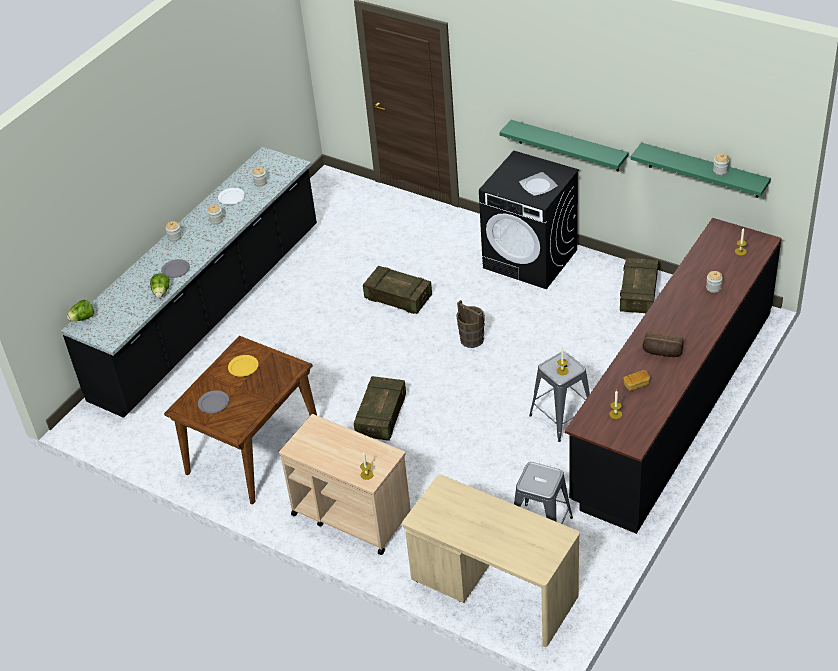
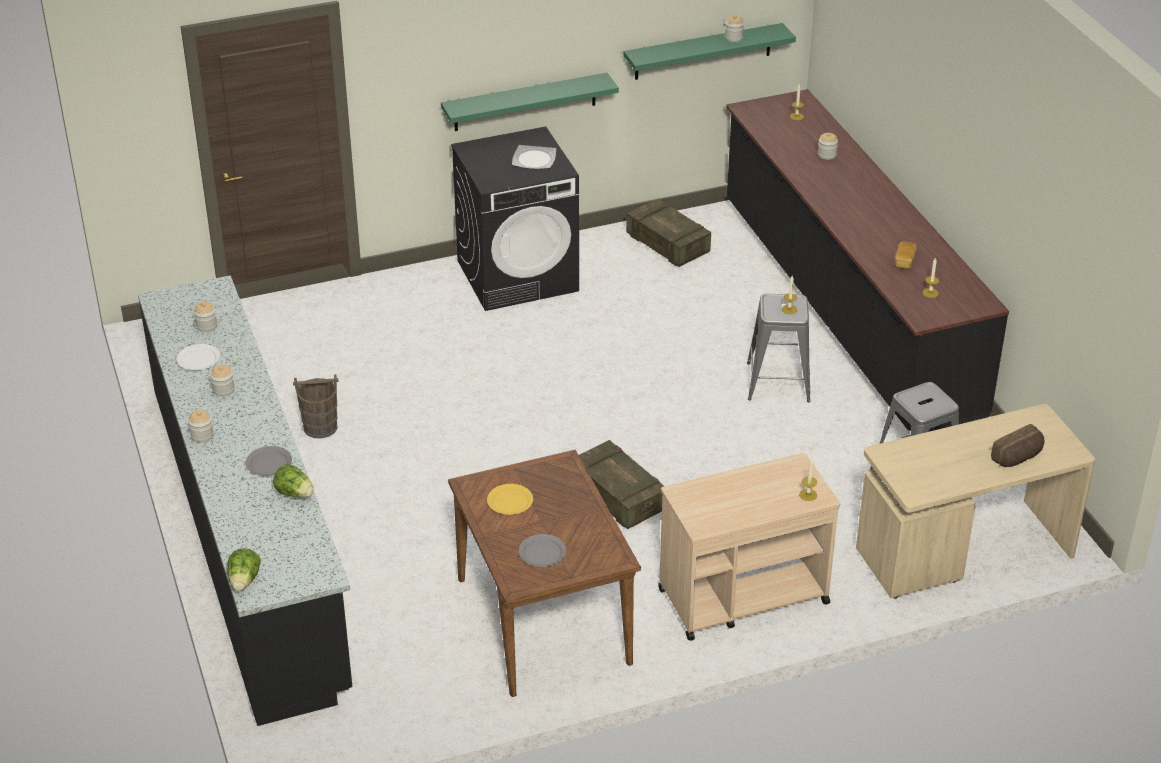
camera: 55 degrees left, 5 degrees down
crate [363,266,432,314] -> none
brown bucket [456,300,485,348] -> brown bucket moved to [293,374,338,438]
bread [643,332,684,357] -> bread moved to [991,424,1045,467]

